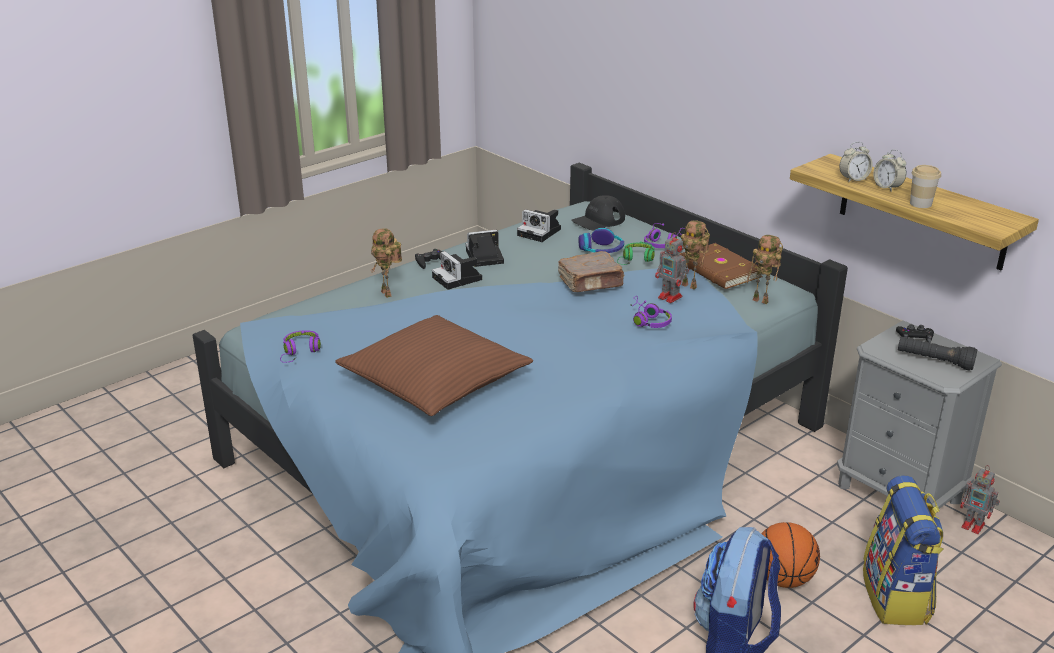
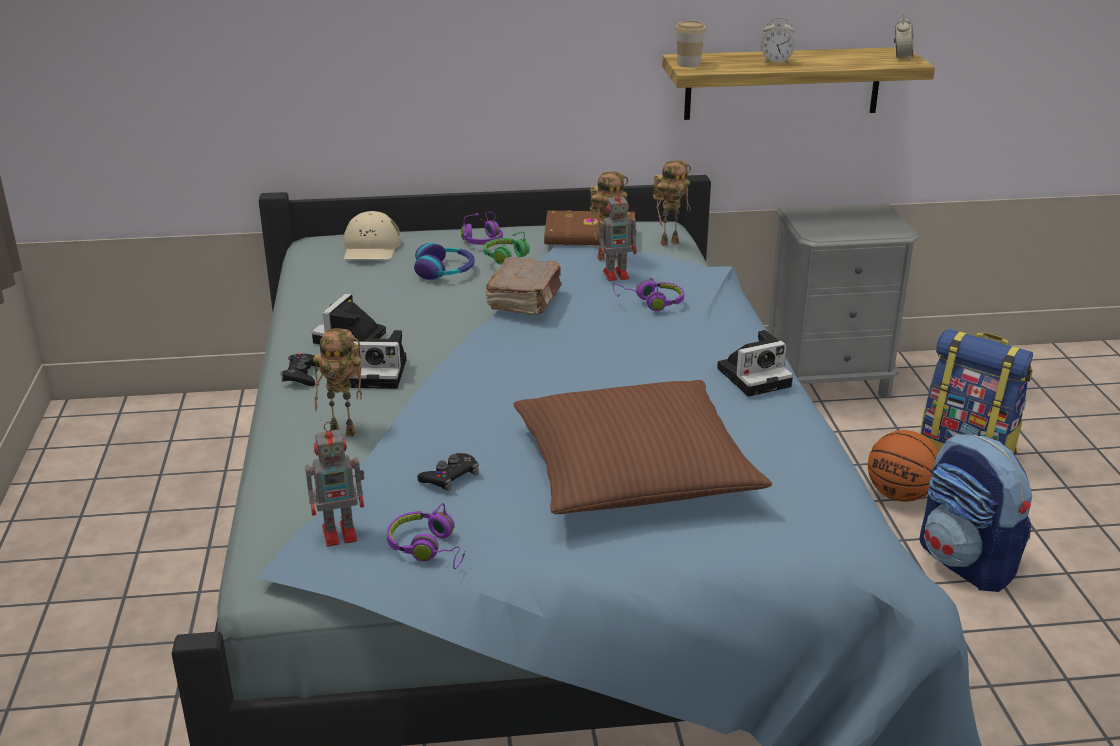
camera: 55 degrees left, 0 degrees up
camera [517,209,561,242] -> camera moved to [717,330,793,397]
black cap [571,195,625,230] -> beige cap [344,211,401,260]
alarm clock [840,142,873,183] -> alarm clock moved to [894,14,914,61]
black game controller [896,324,934,342] -> black game controller moved to [418,453,479,491]
black flashlight [898,337,978,370] -> none
cup [910,165,941,208] -> cup moved to [675,21,706,68]
toy robot [960,465,1000,534] -> toy robot moved to [305,422,365,547]

